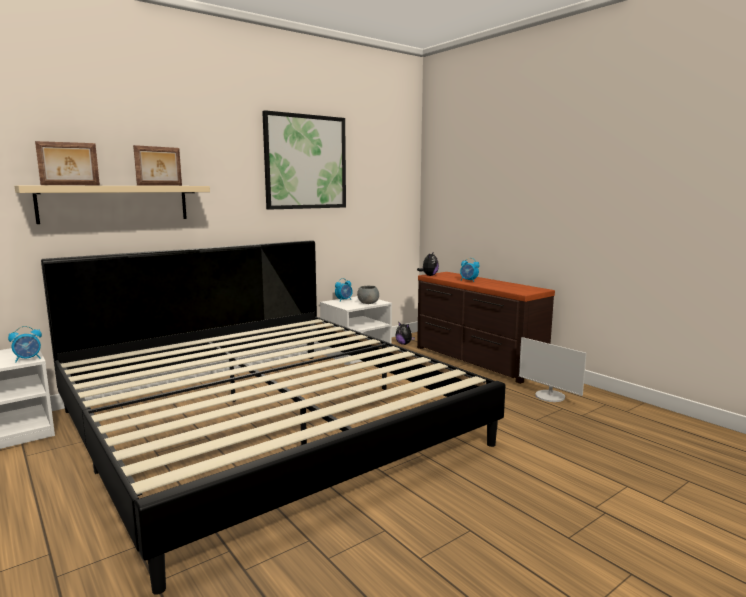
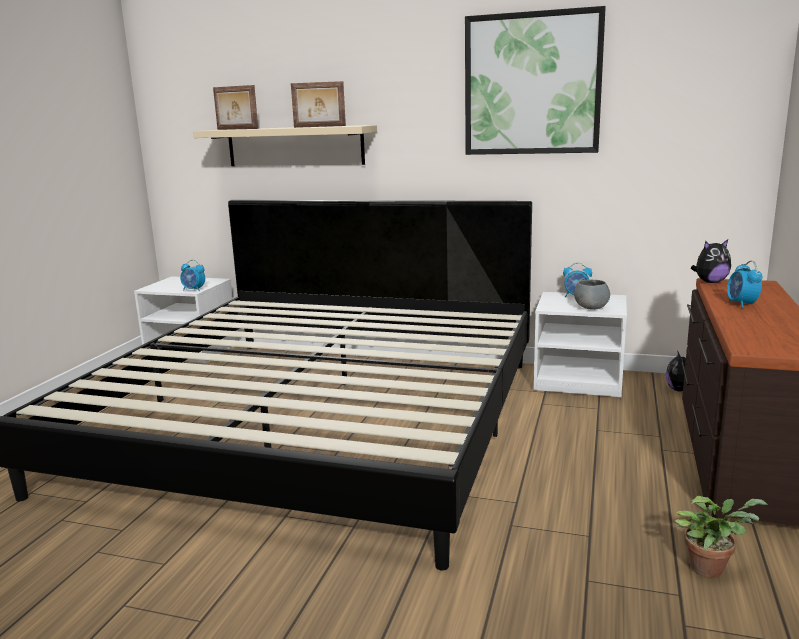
camera: 55 degrees right, 5 degrees up
monitor [519,337,586,402] -> potted plant [675,496,768,578]

